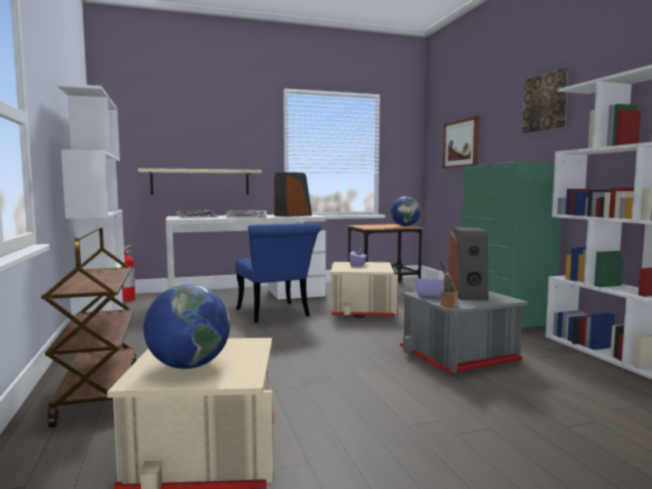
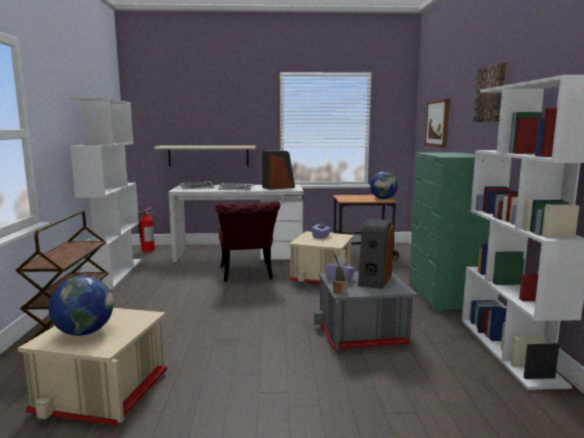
camera: 15 degrees right, 5 degrees up
blue chair [235,223,321,323] -> red chair [215,201,281,282]

